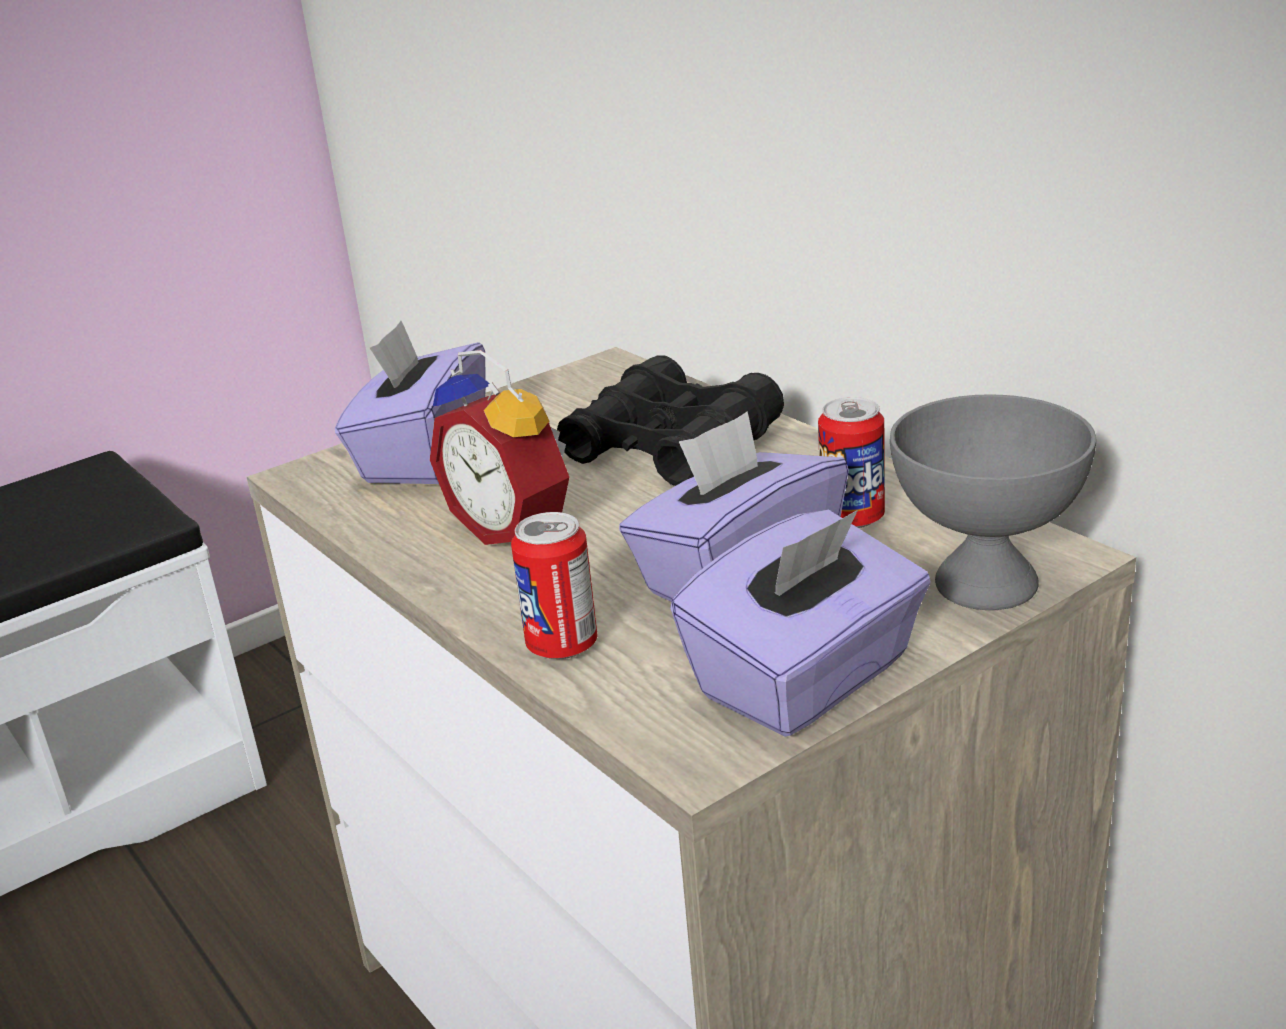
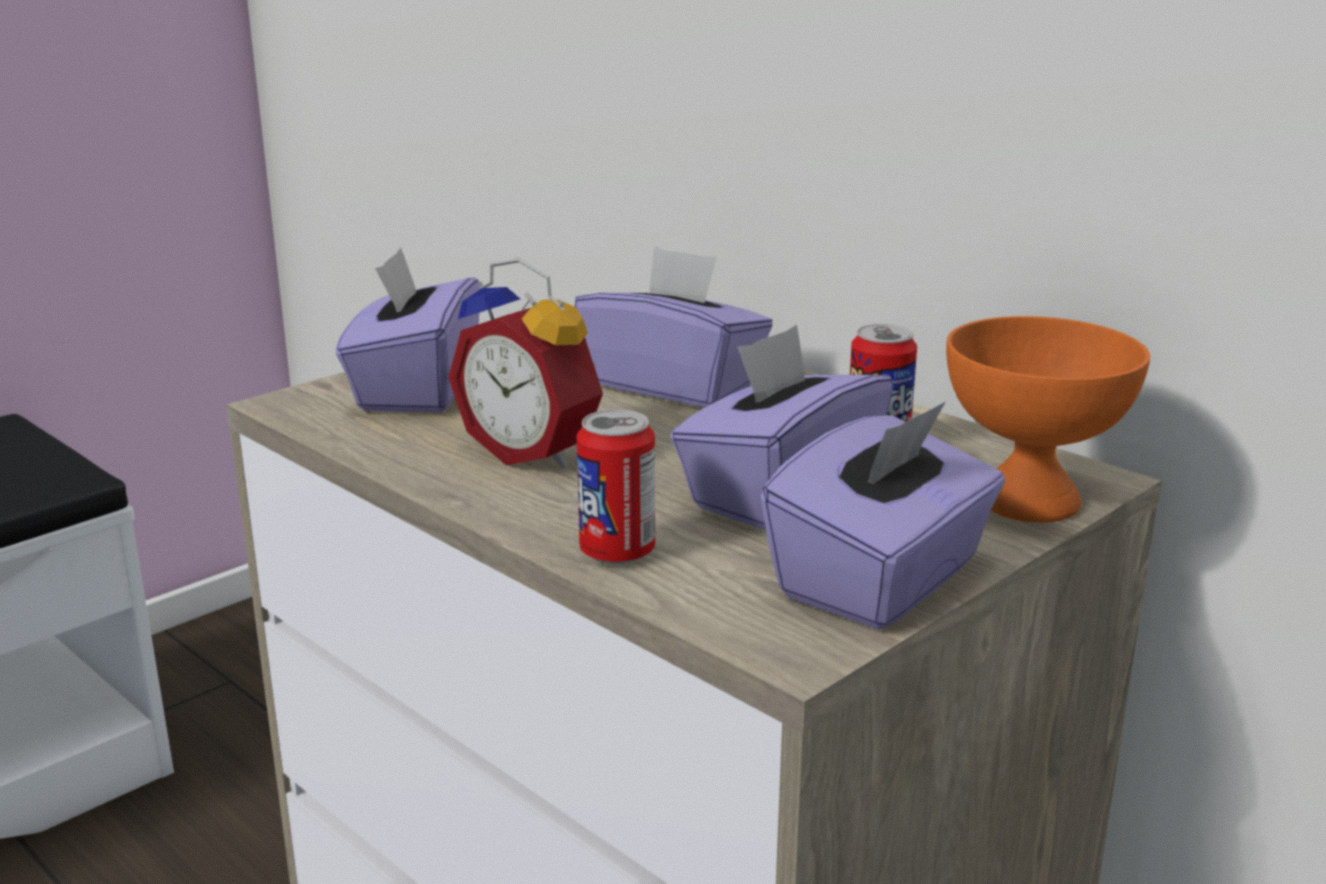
camera: 10 degrees left, 5 degrees down
black binoculars [557,355,784,486] -> purple tissue box [574,246,772,407]
grey bowl [890,394,1096,610] -> orange bowl [946,316,1150,523]

